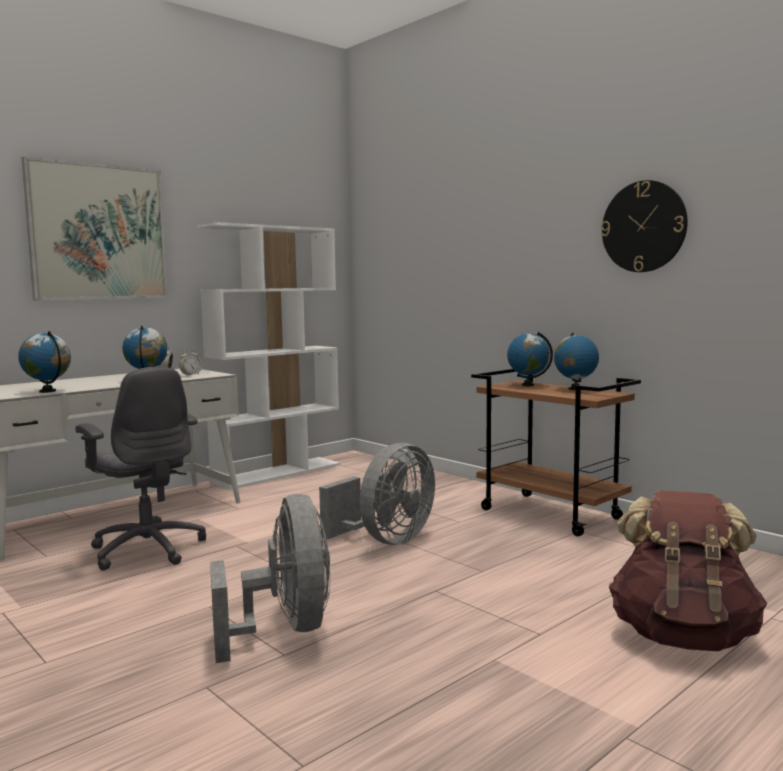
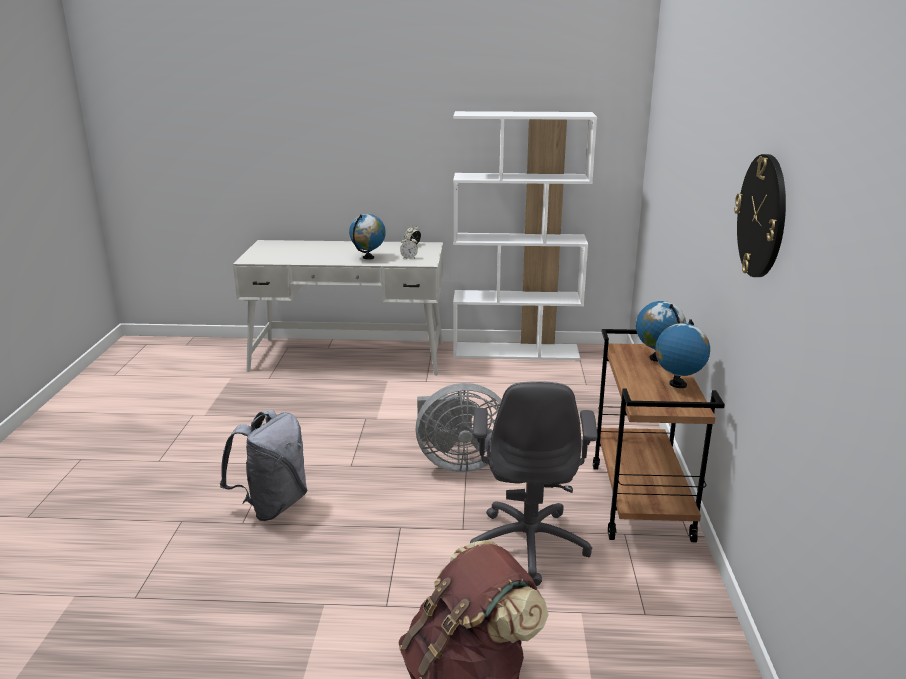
camera: 45 degrees right, 15 degrees up
globe [18,331,71,393] -> none
picture [22,156,168,301] -> none
grey office chair [75,366,206,571] -> grey office chair moved to [470,381,598,586]
grey fan [210,494,331,663] -> grey backpack [220,410,308,521]

